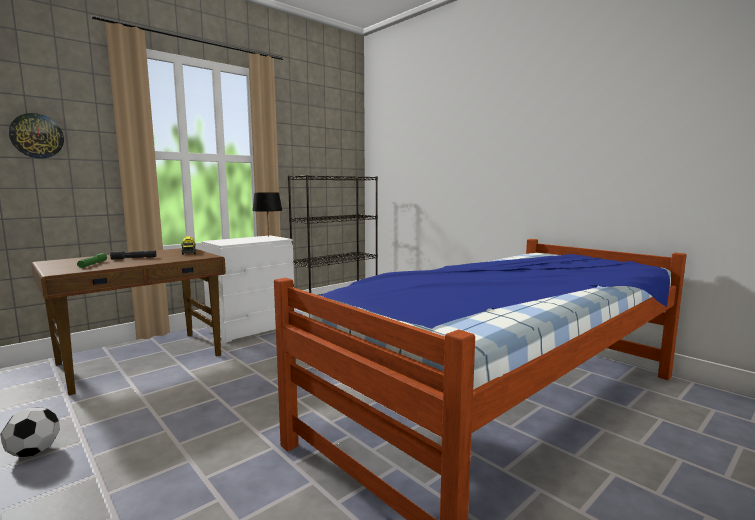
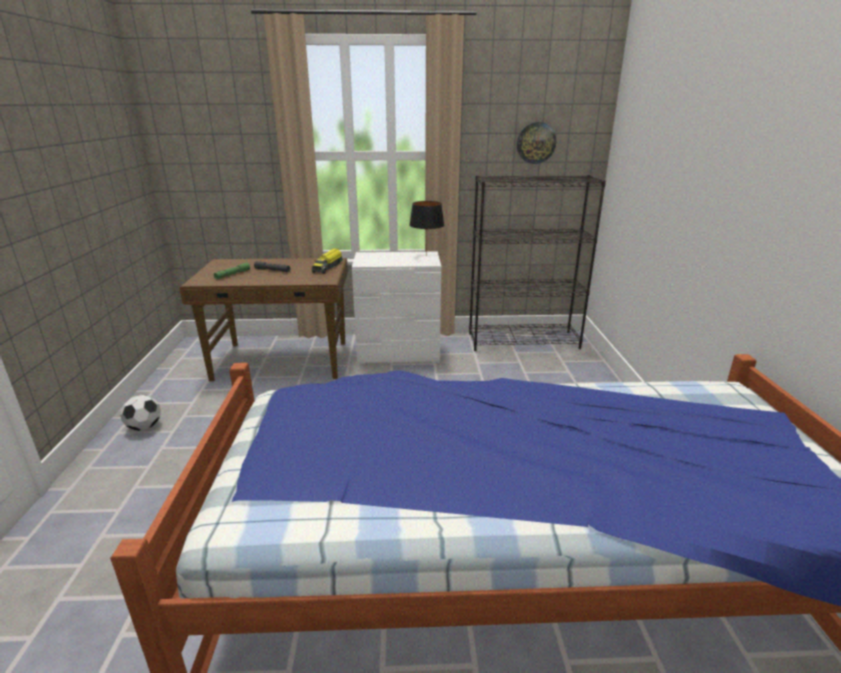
camera: 40 degrees right, 15 degrees up
wall clock [9,113,64,158] -> wall clock moved to [517,122,556,164]

